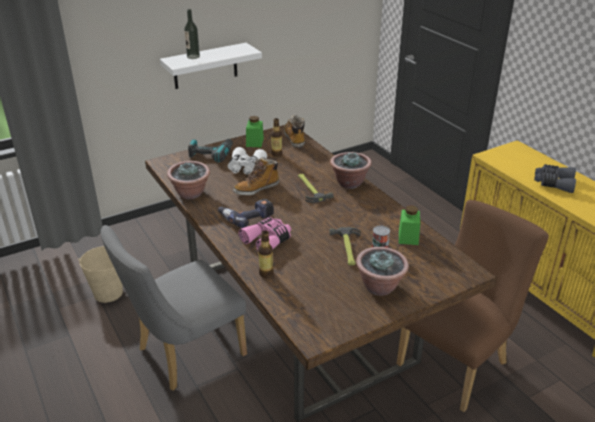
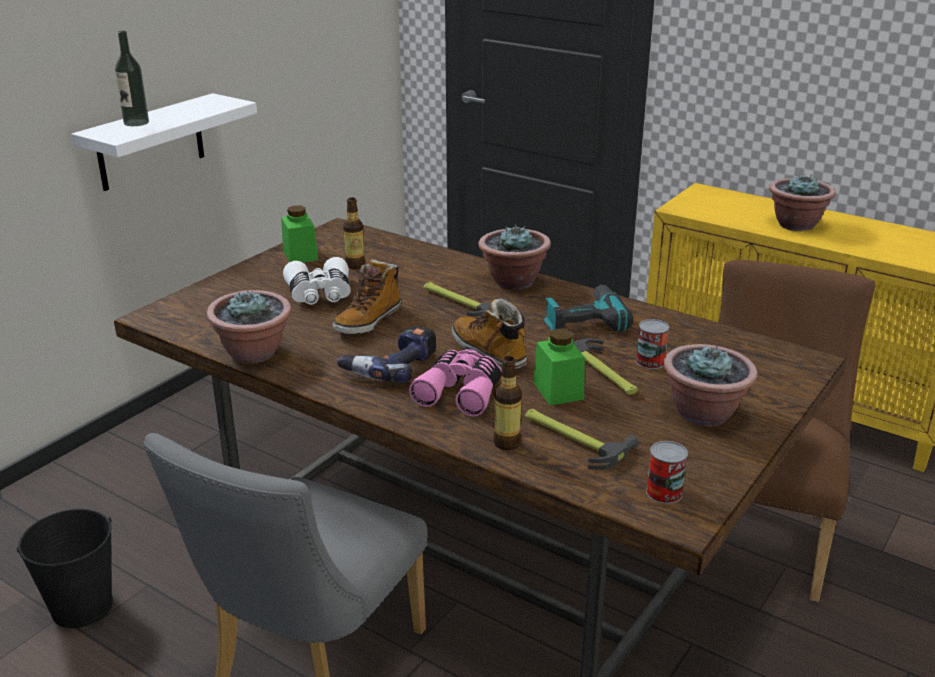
camera: 25 degrees left, 5 degrees down
beige bucket [79,246,123,303] -> black bucket [16,509,113,628]
power drill [188,139,233,163] -> power drill moved to [544,285,633,332]
boot [284,115,305,148] -> boot moved to [452,298,527,370]
green jar [399,205,420,245] -> green jar moved to [533,329,585,405]
grey binoculars [534,164,576,193] -> potted plant [769,174,836,231]
none -> hammer [525,409,639,470]
none -> can [646,441,688,504]

